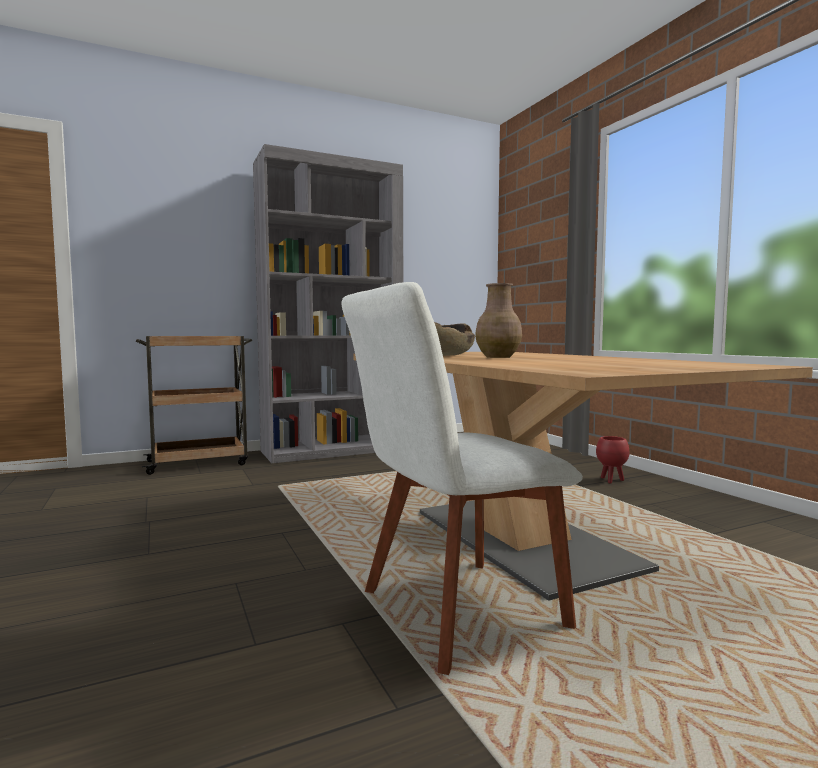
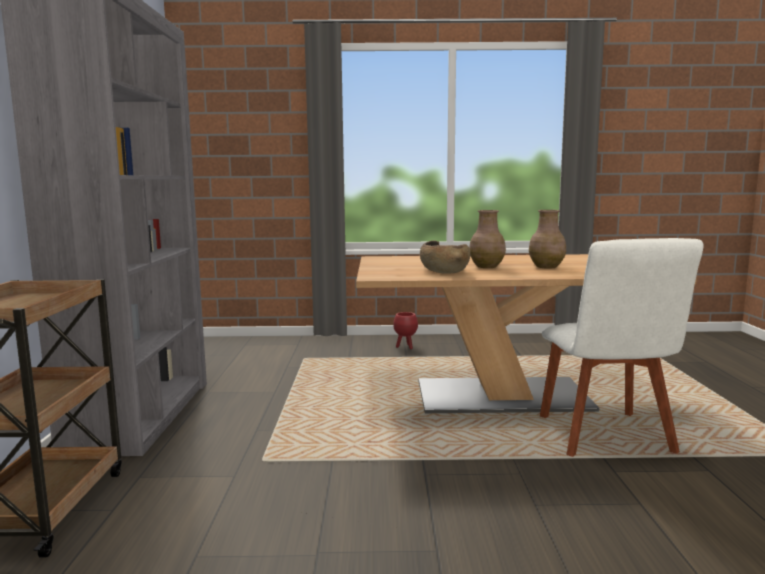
camera: 65 degrees left, 5 degrees up
none -> brown vase [529,210,566,269]

